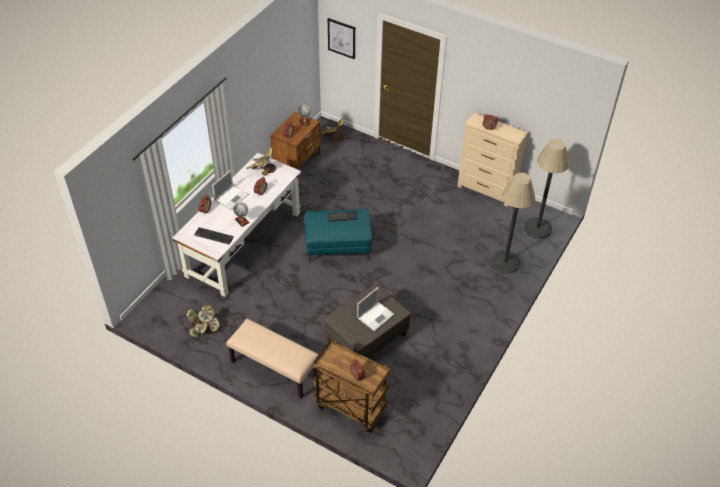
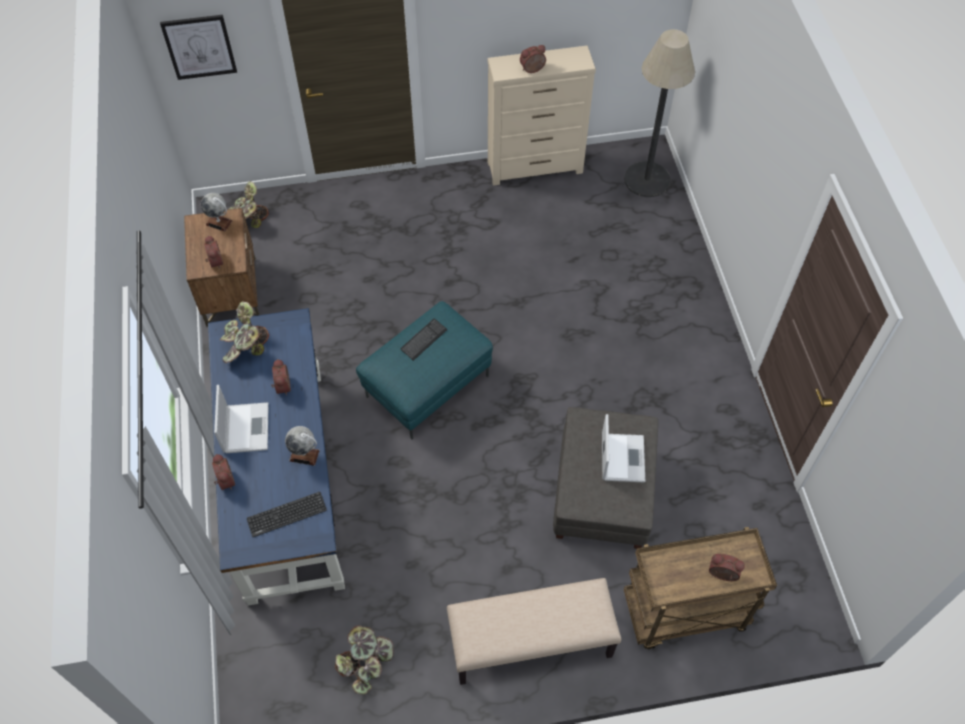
camera: 40 degrees left, 10 degrees up
white desk [172,153,301,297] -> blue desk [208,308,345,606]
floor lamp [490,173,535,274] -> none

